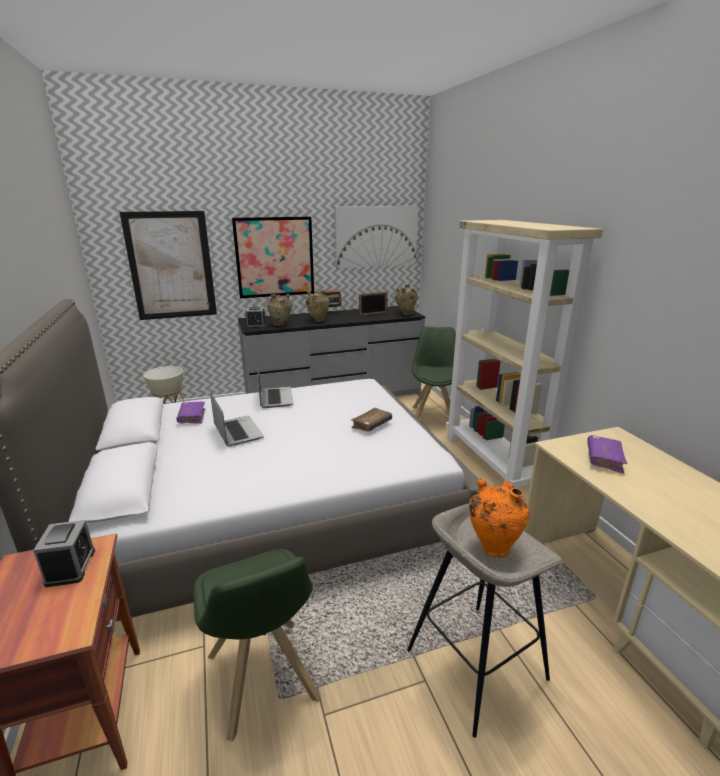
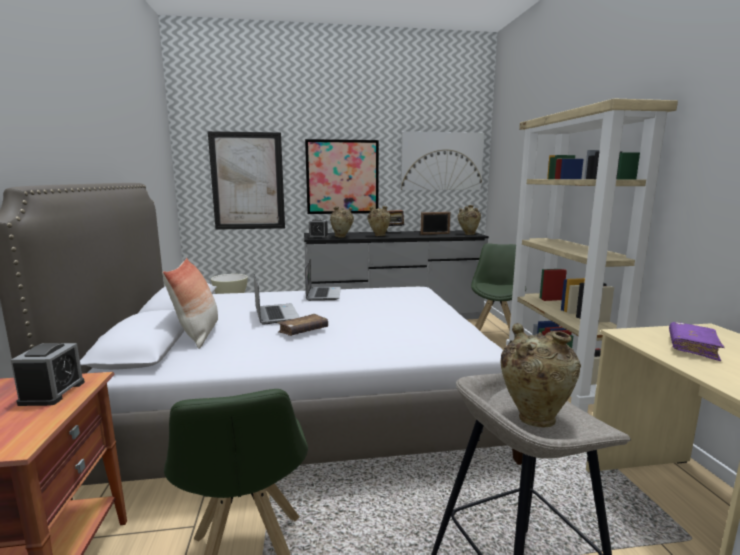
camera: 10 degrees right, 10 degrees down
purple book [176,402,205,424] -> none
brown book [351,408,392,432] -> brown book moved to [277,314,328,336]
orange vase [469,478,530,558] -> beige vase [501,323,581,427]
none -> pillow [162,258,218,349]

